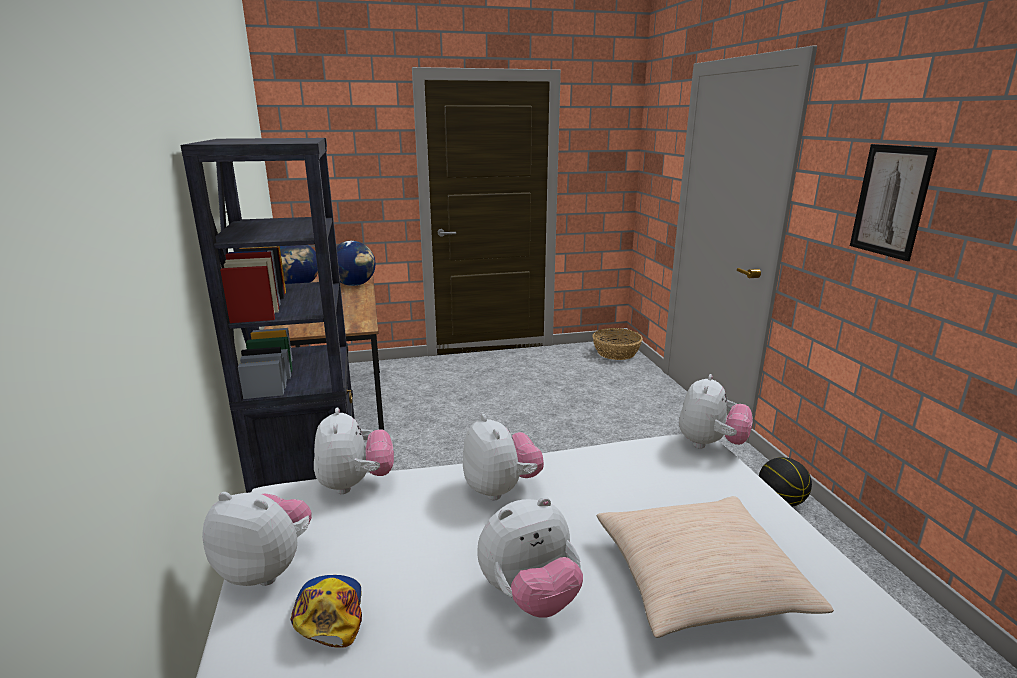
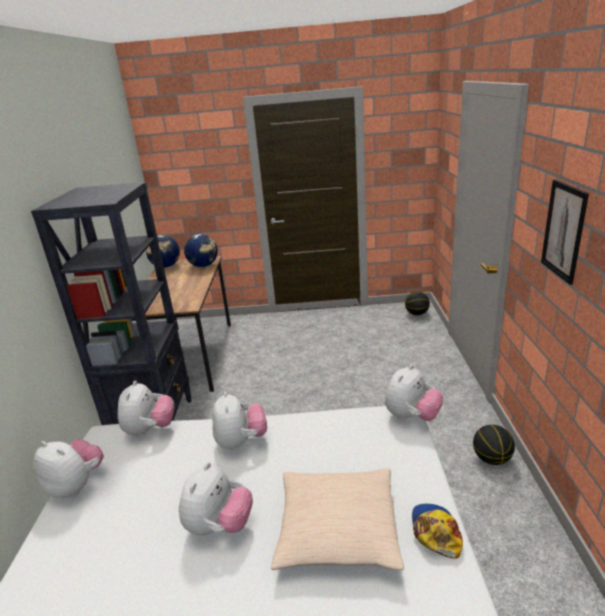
camera: 15 degrees right, 5 degrees up
cap [291,575,362,648] -> cap moved to [412,504,463,559]
plush toy [477,497,583,618] -> plush toy turned 60 degrees counterclockwise [179,462,253,535]
basket [593,328,643,360] -> basketball [405,291,430,315]

